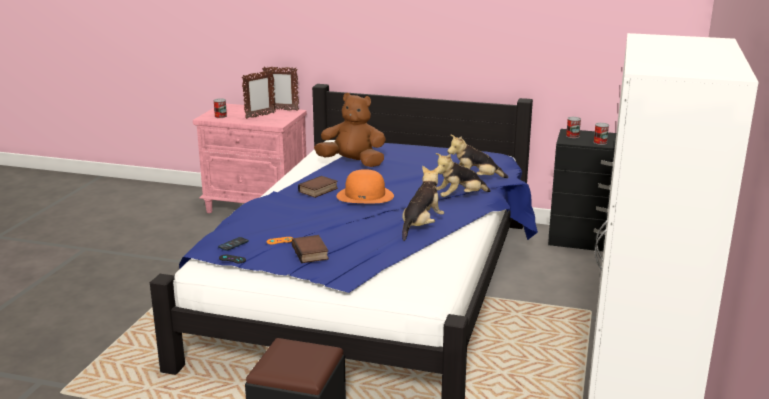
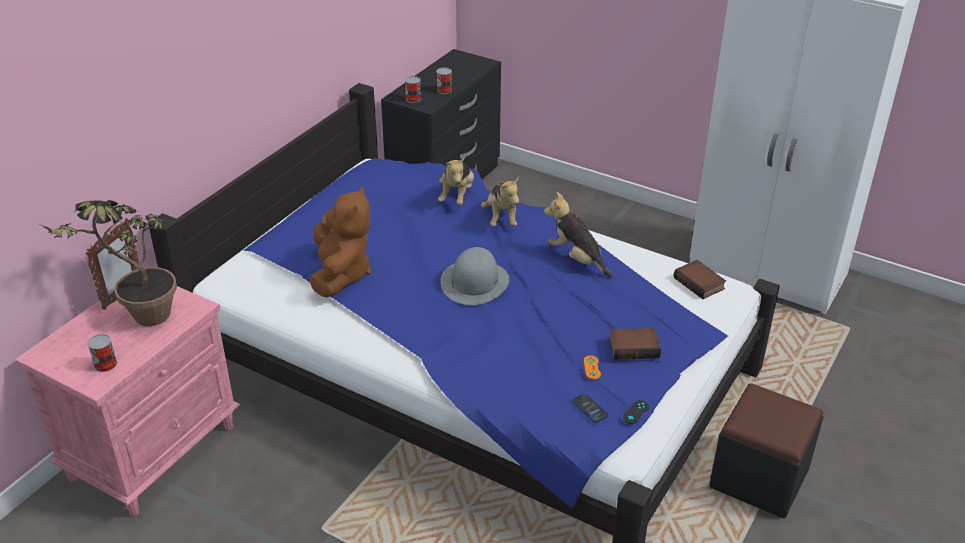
camera: 75 degrees left, 15 degrees up
picture frame [242,69,275,119] -> potted plant [37,200,177,326]
book [298,176,338,198] -> book moved to [674,260,726,299]
brown plush toy [314,93,386,167] -> brown plush toy turned 150 degrees clockwise [309,186,371,298]
orange hat [337,169,394,203] -> grey hat [440,247,509,305]

